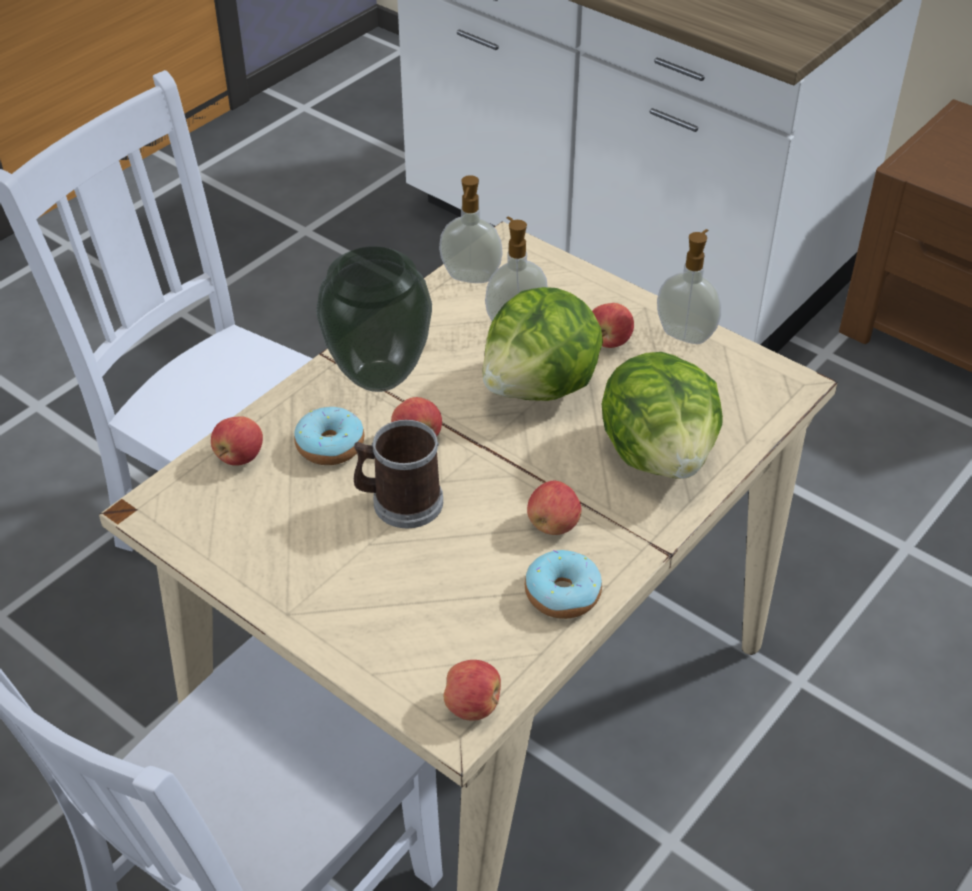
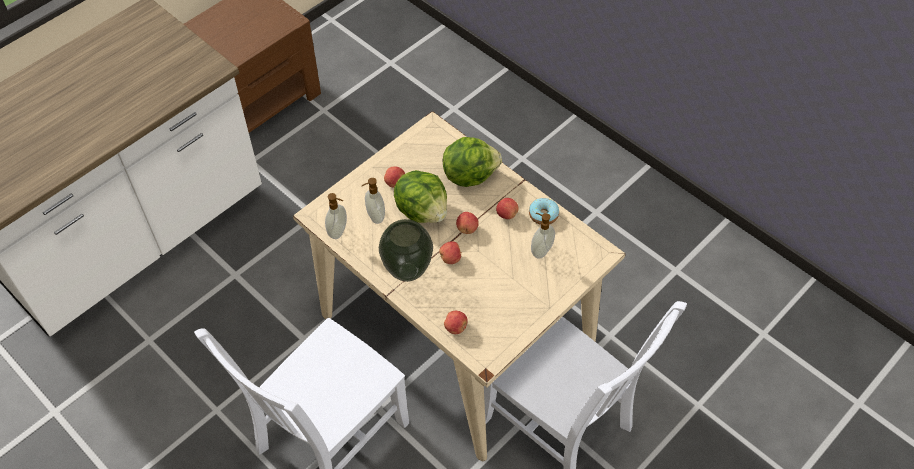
camera: 85 degrees left, 10 degrees up
donut [294,407,364,465] -> none
mug [354,420,443,529] -> none
apple [444,660,501,721] -> apple moved to [456,212,479,234]
soap dispenser [657,229,721,344] -> soap dispenser moved to [531,212,555,259]

